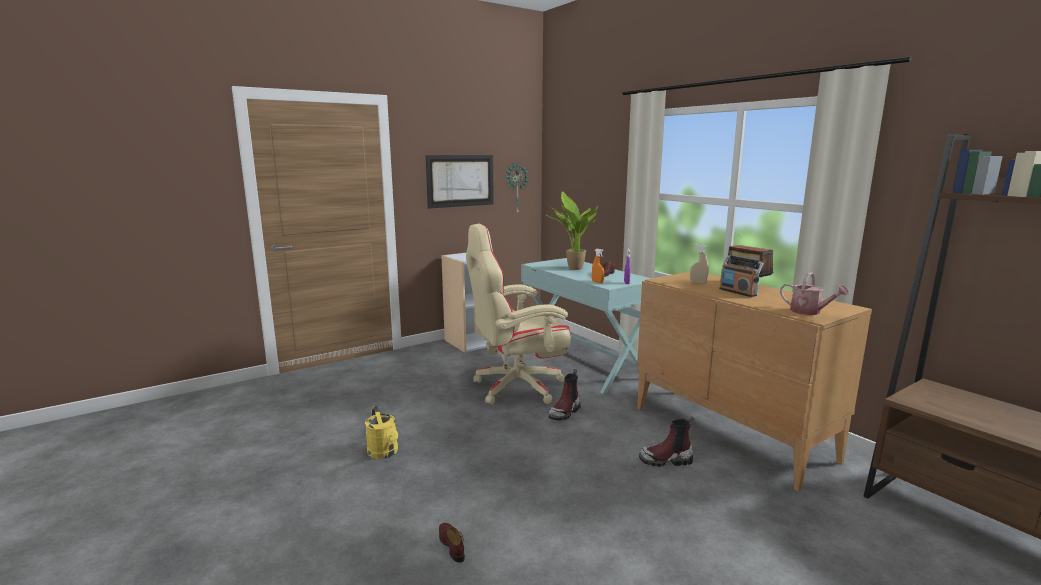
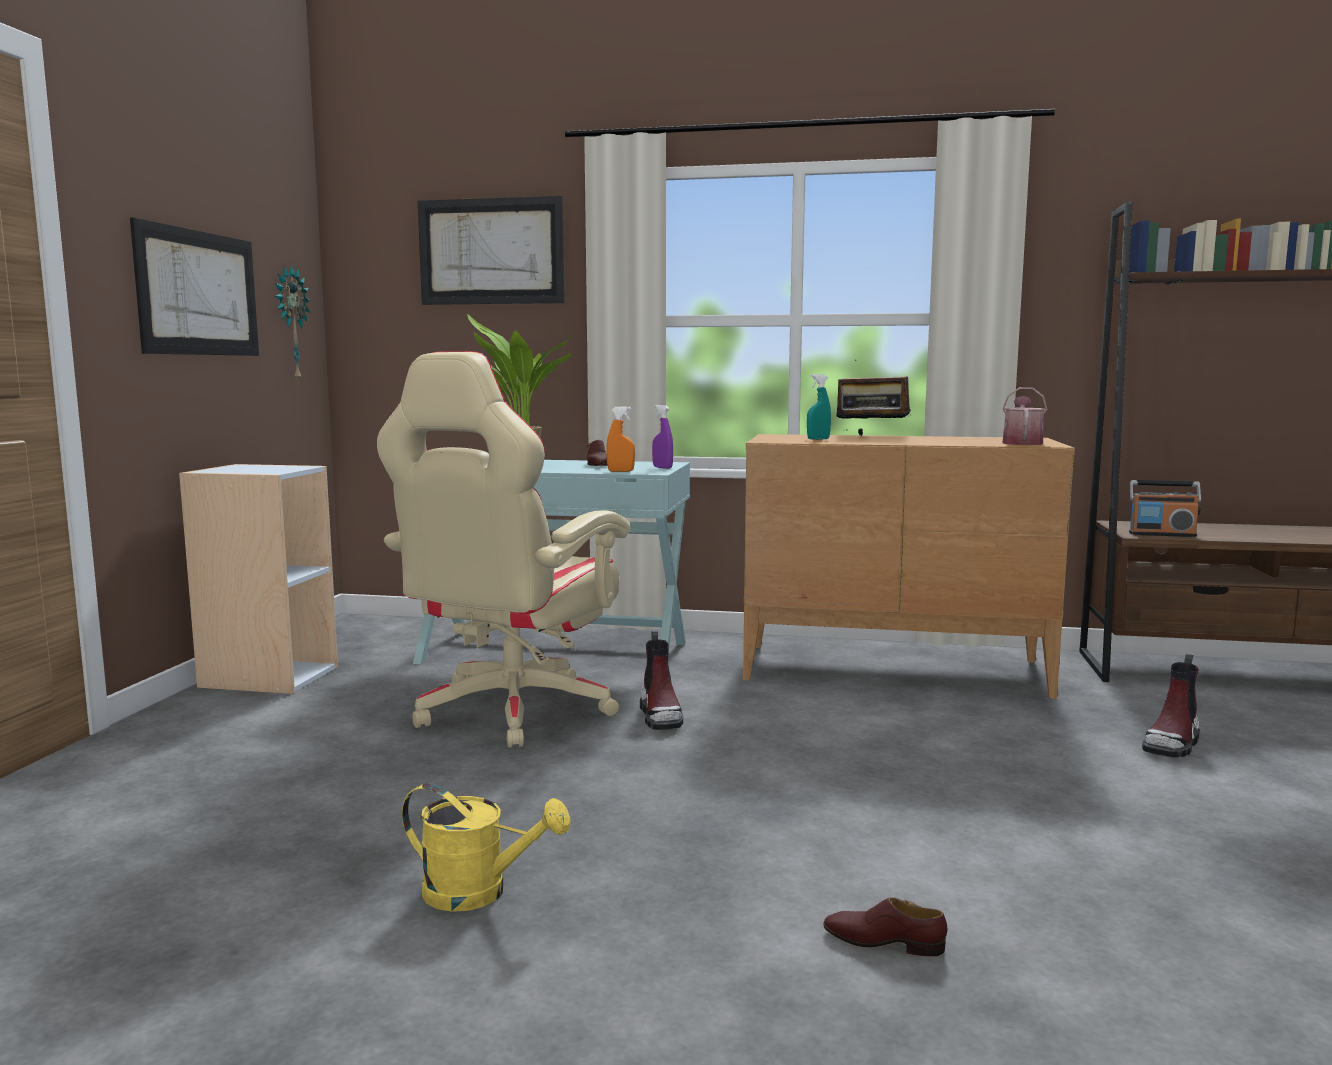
camera: 45 degrees left, 5 degrees down
boot [639,416,694,467] -> boot moved to [1142,654,1200,757]
beige spray bottle [690,244,709,284] -> turquoise spray bottle [807,374,831,440]
radio [719,255,764,297] -> radio moved to [1129,480,1201,537]
watering can [780,273,849,315] -> watering can turned 75 degrees counterclockwise [1002,387,1048,445]
none -> picture [418,196,565,305]

